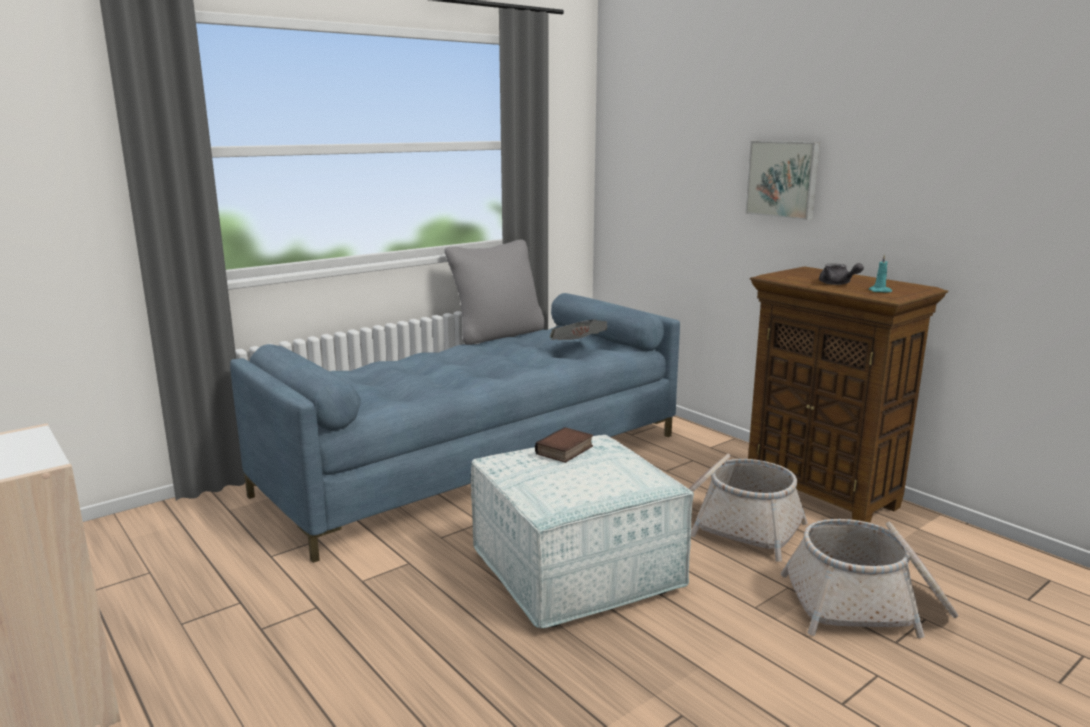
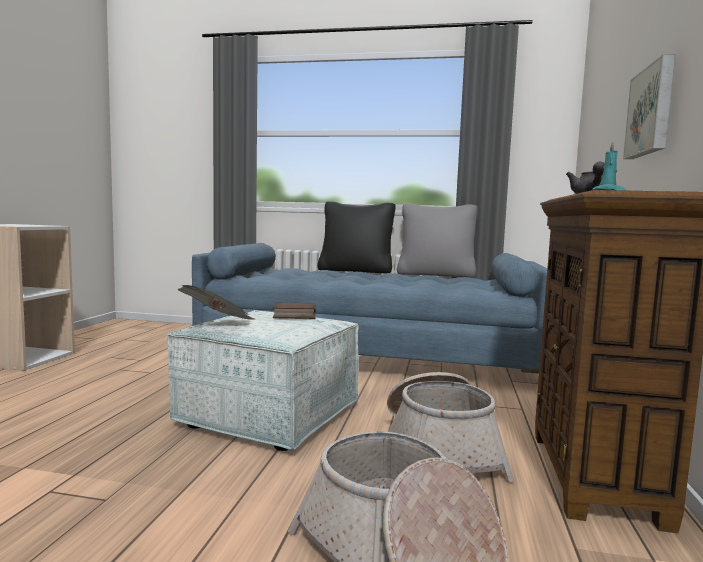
camera: 50 degrees right, 10 degrees down
newspaper [550,320,607,340] -> newspaper moved to [178,285,254,320]
none -> black pillow [317,201,395,273]

